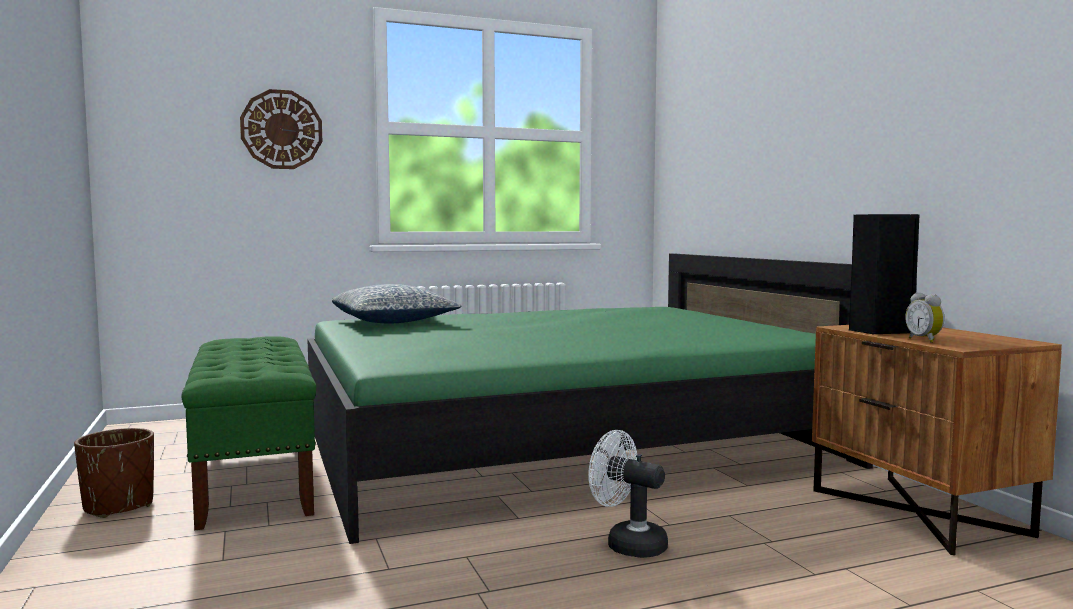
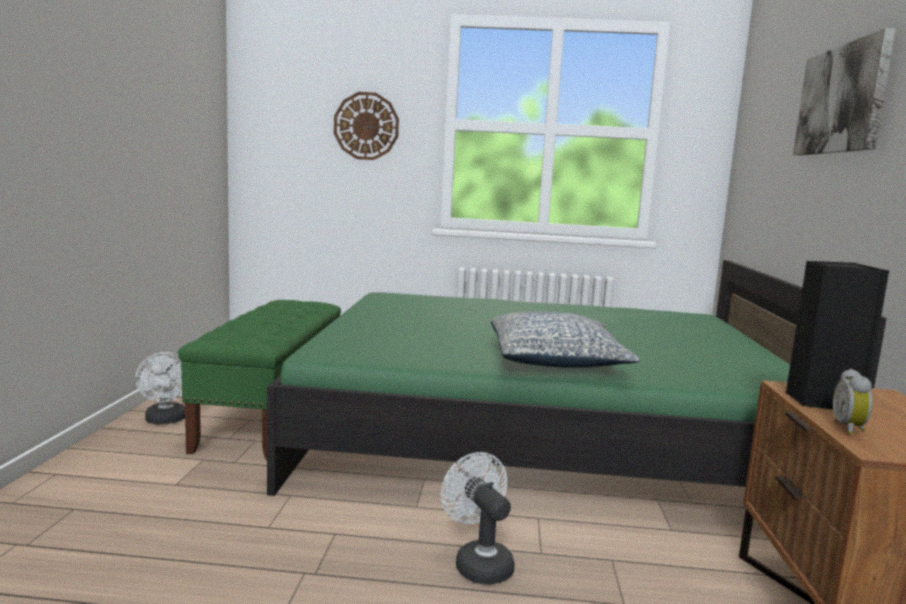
camera: 25 degrees right, 5 degrees up
brown planter [74,428,154,518] -> white fan [135,352,185,424]
pillow [332,284,461,323] -> pillow moved to [491,312,640,368]
none -> picture [793,28,896,156]

